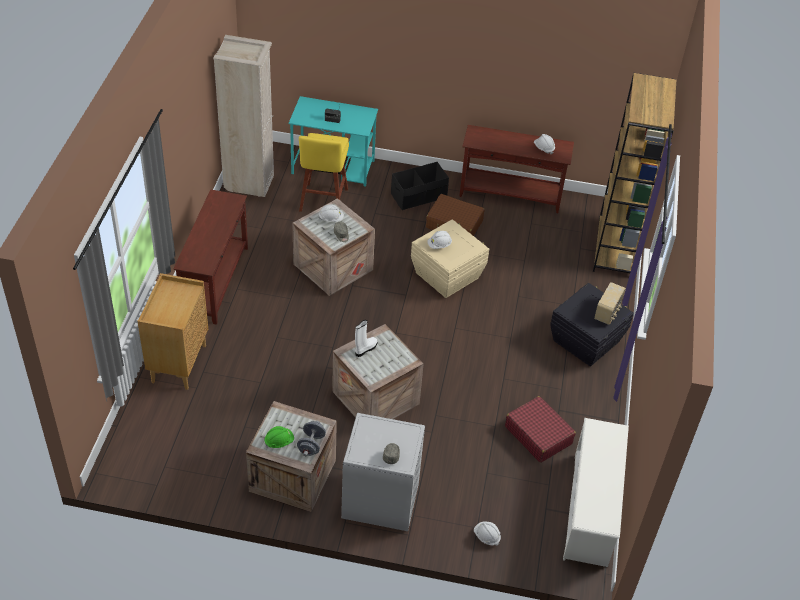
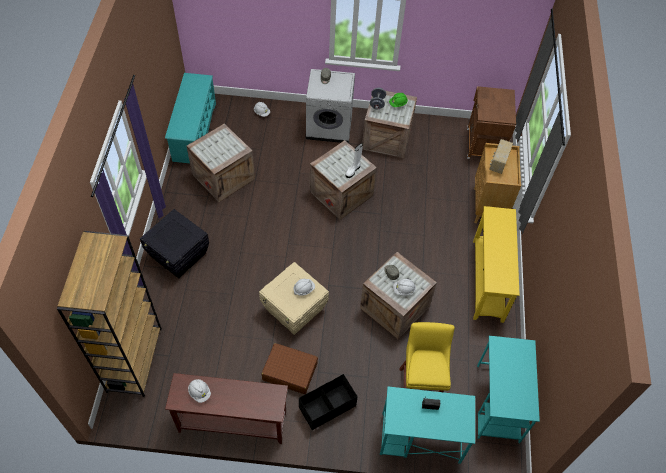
camera: 175 degrees right, 10 degrees up
brown console table [173,189,248,325] -> yellow console table [473,206,520,323]
beige cabinet [213,35,274,197] -> turquoise desk [477,336,540,443]
red suitcase [505,396,576,463] -> crate [187,124,255,202]
white shoe rack [563,418,629,567] -> turquoise shoe rack [165,73,216,163]
radio [594,282,626,325] -> radio moved to [489,139,513,174]
none -> brown cart [467,86,516,159]

